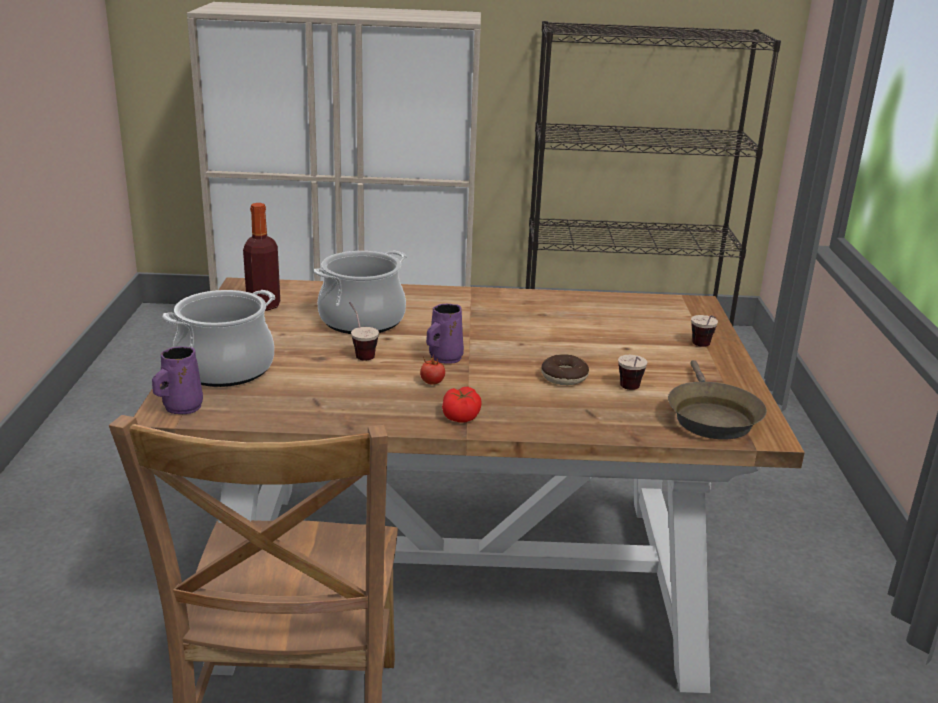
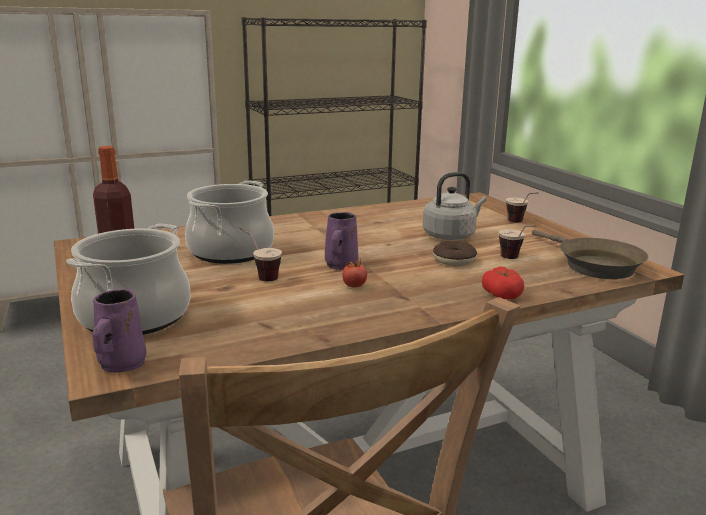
camera: 25 degrees left, 5 degrees down
tomato [442,387,482,423] -> tomato moved to [482,267,524,299]
none -> grey kettle [423,172,486,240]

